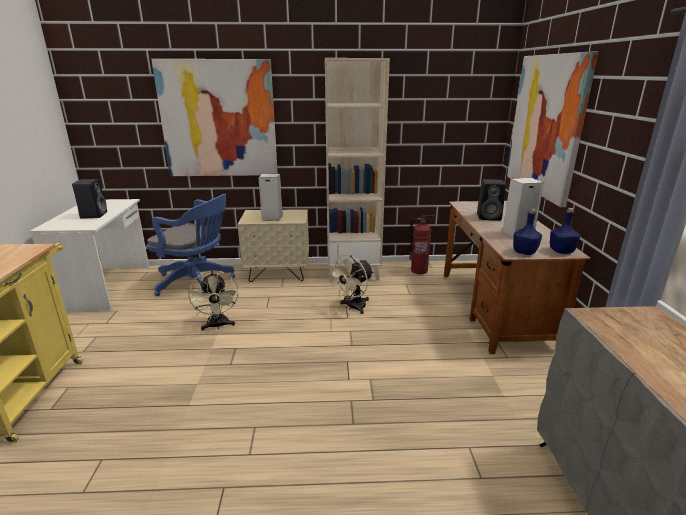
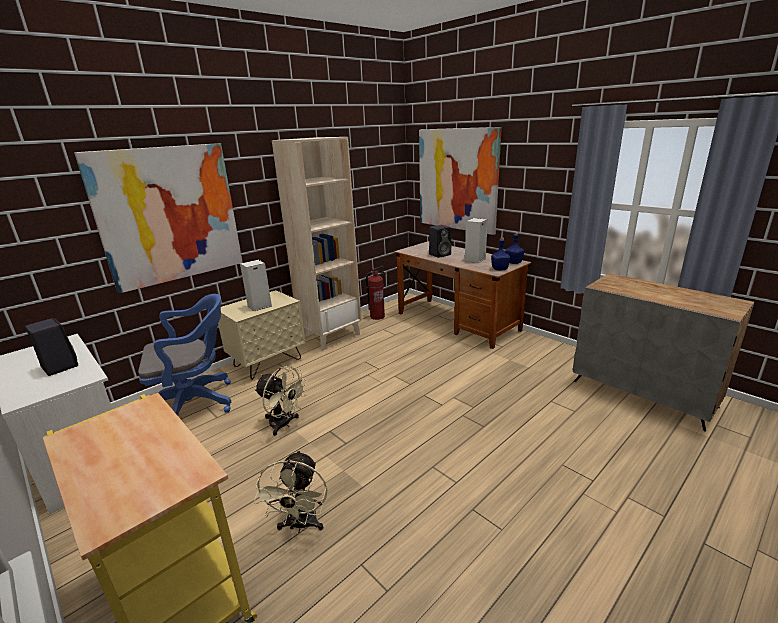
camera: 40 degrees left, 0 degrees up
beige fan [328,254,374,314] -> beige fan moved to [254,450,327,533]

